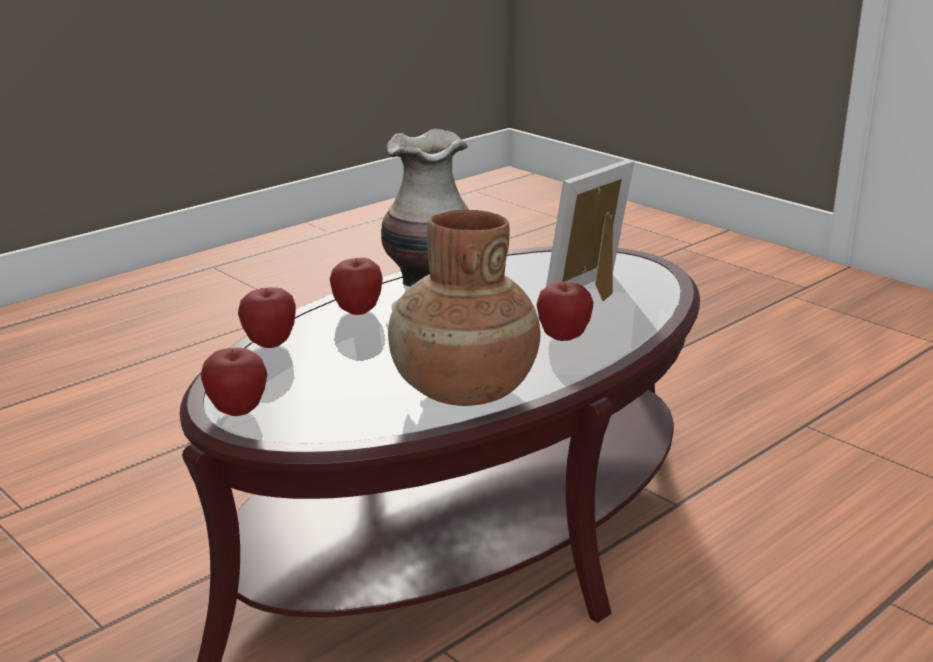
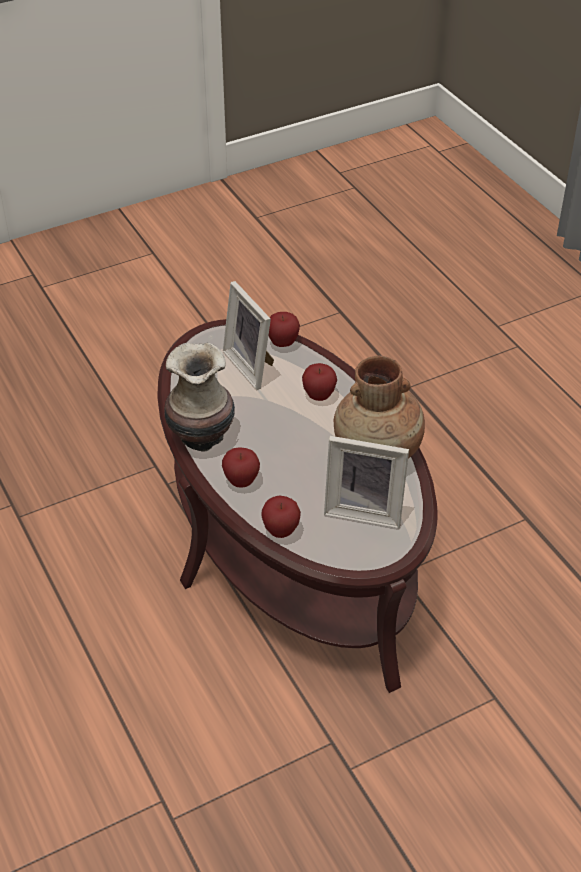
camera: 75 degrees left, 20 degrees up
apple [201,348,267,416] -> apple moved to [268,312,300,347]
none -> picture frame [324,436,409,528]

